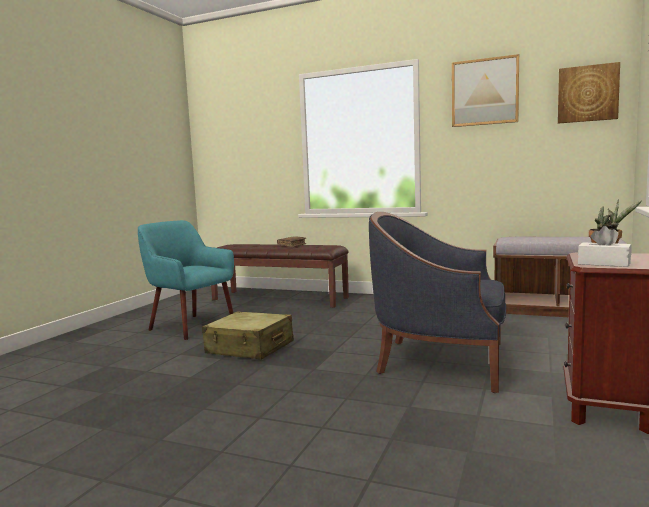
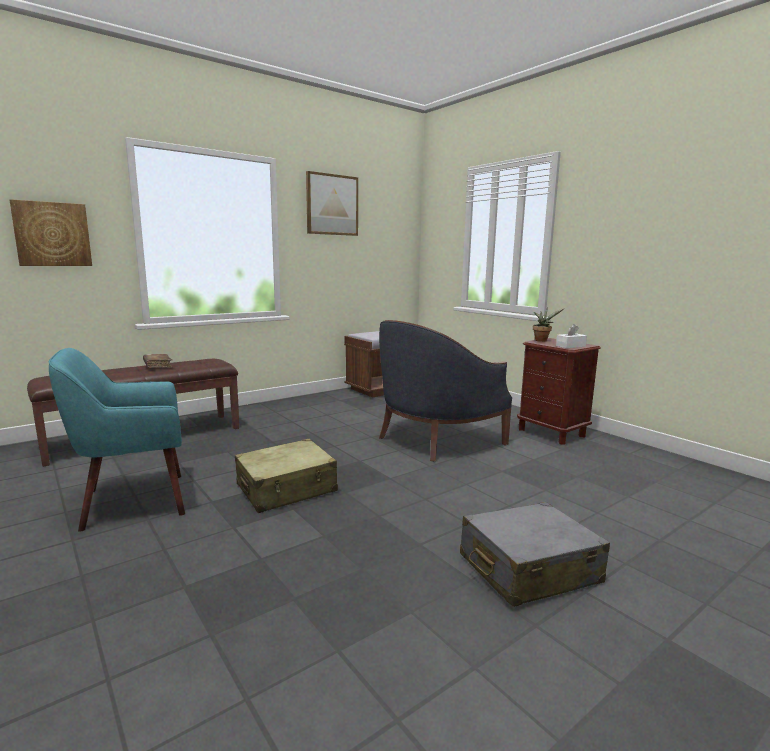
camera: 60 degrees left, 5 degrees up
picture [558,62,620,123] -> picture moved to [10,199,92,266]
none -> grey suitcase [460,502,610,607]

